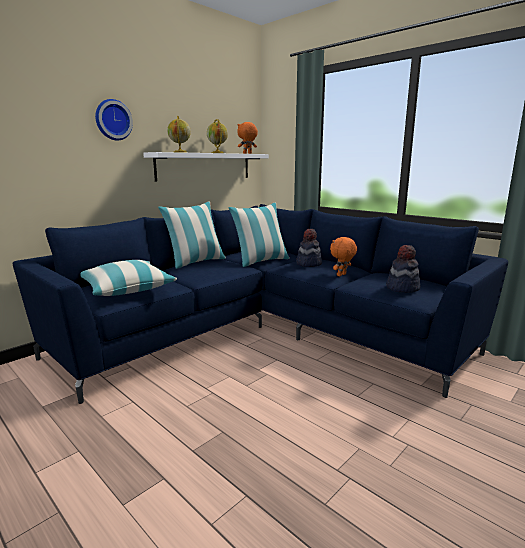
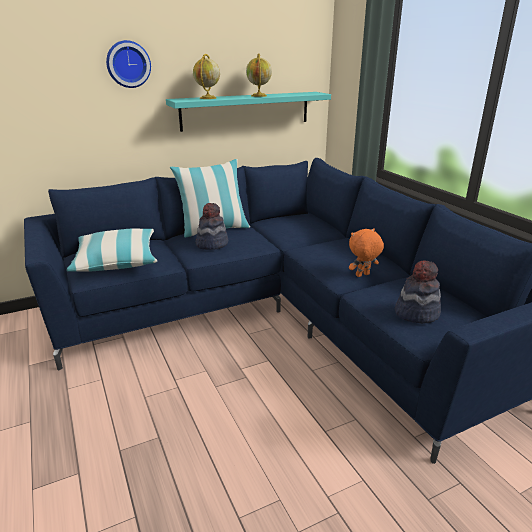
camera: 20 degrees right, 10 degrees up
white shelf [143,152,269,181] -> turquoise shelf [166,92,331,132]
pillow [228,203,290,267] -> none
orange plush toy [237,122,258,154] -> none
hat [296,229,322,267] -> hat moved to [196,203,228,250]

